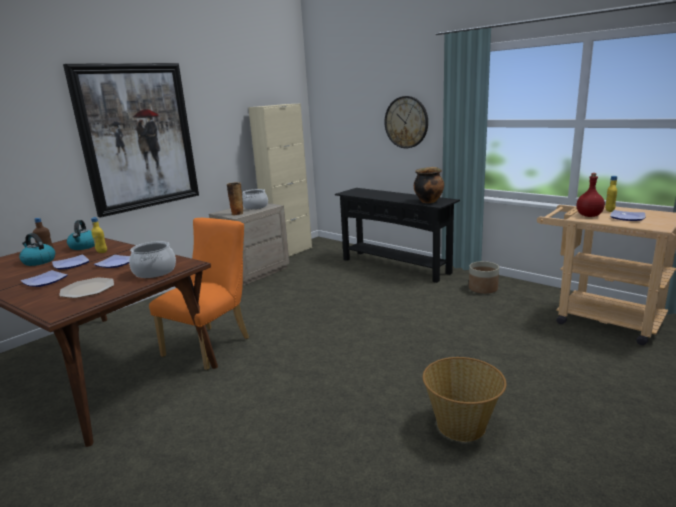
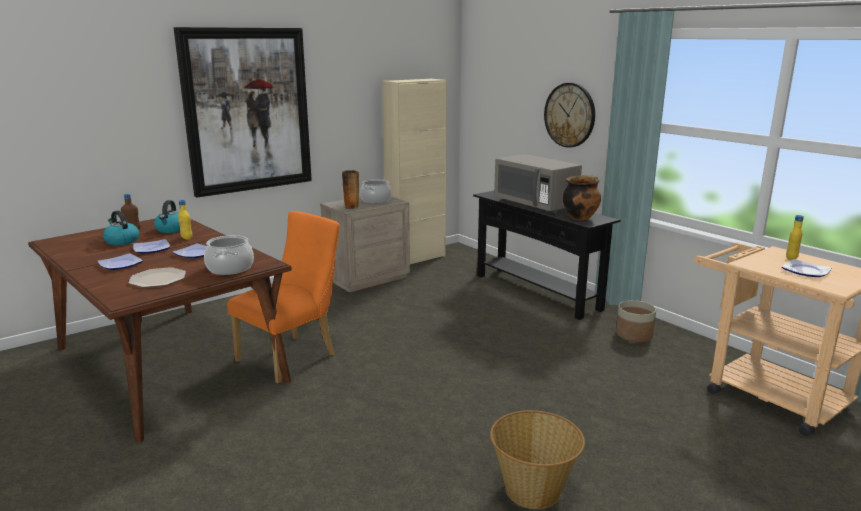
camera: 10 degrees right, 0 degrees up
red bottle [577,173,605,217] -> none
none -> grey microwave [494,154,582,214]

